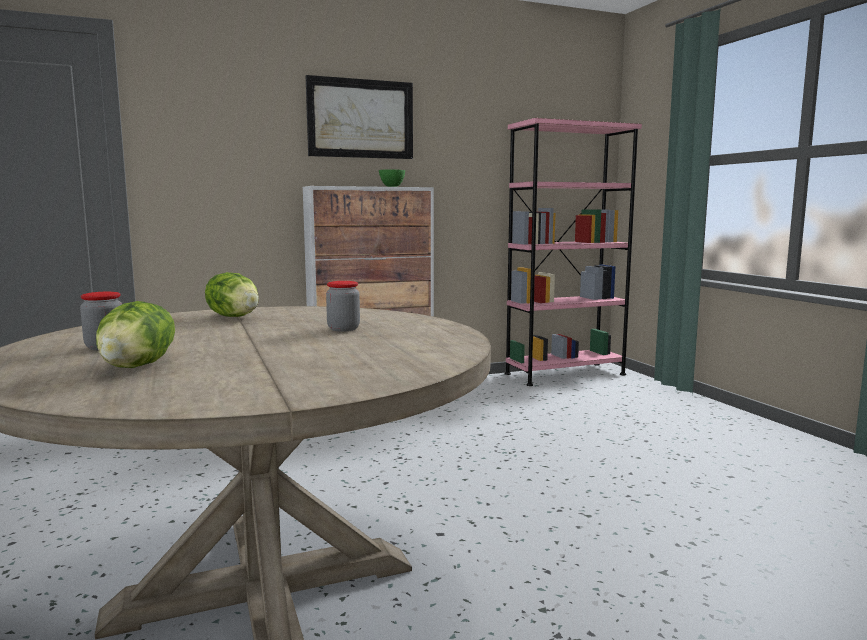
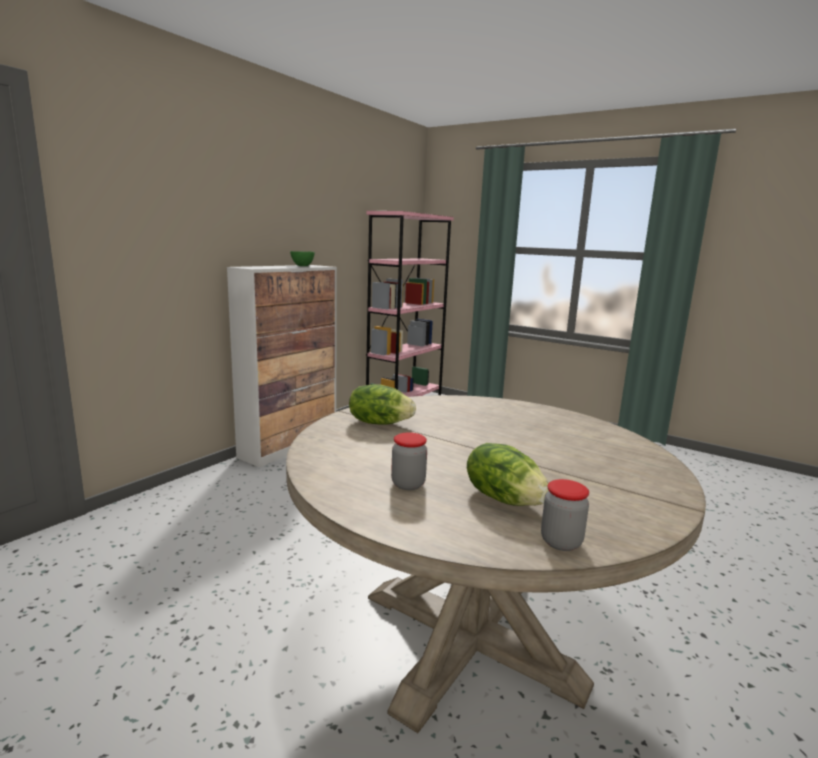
camera: 35 degrees left, 5 degrees up
picture [306,75,413,159] -> none
jar [326,281,360,332] -> jar moved to [541,479,589,551]

